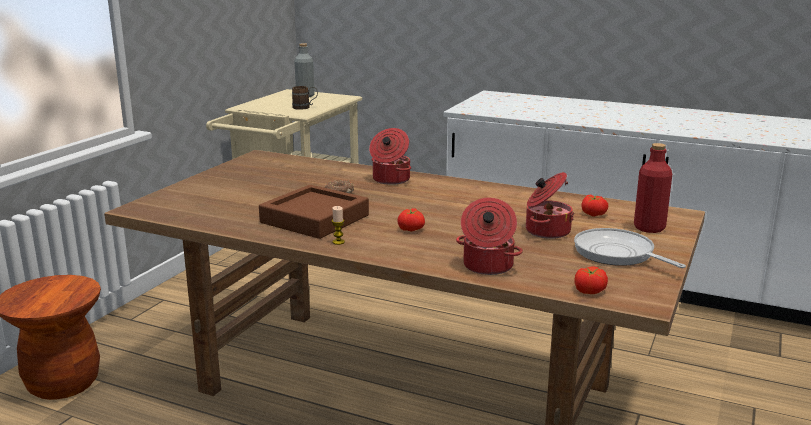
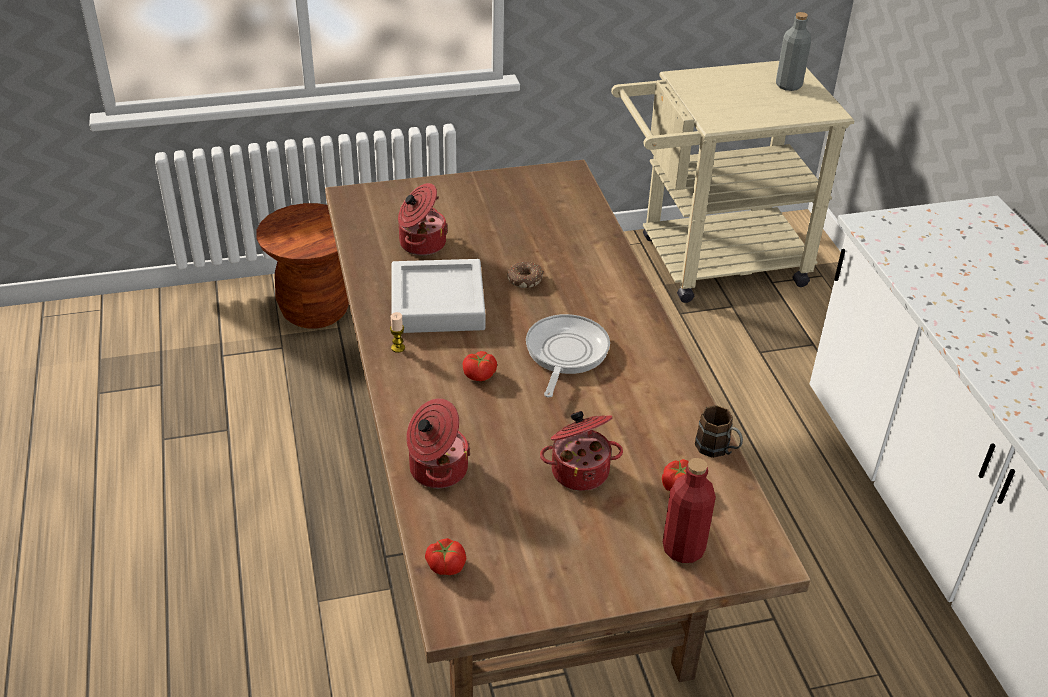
camera: 50 degrees right, 20 degrees up
brown tray [259,185,369,239] -> grey tray [392,259,485,333]
brown mug [292,86,318,110] -> brown mug moved to [695,405,743,458]
cooking pot [369,128,411,185] -> cooking pot moved to [398,183,448,255]
frying pan [574,228,686,268] -> frying pan moved to [526,314,610,397]

